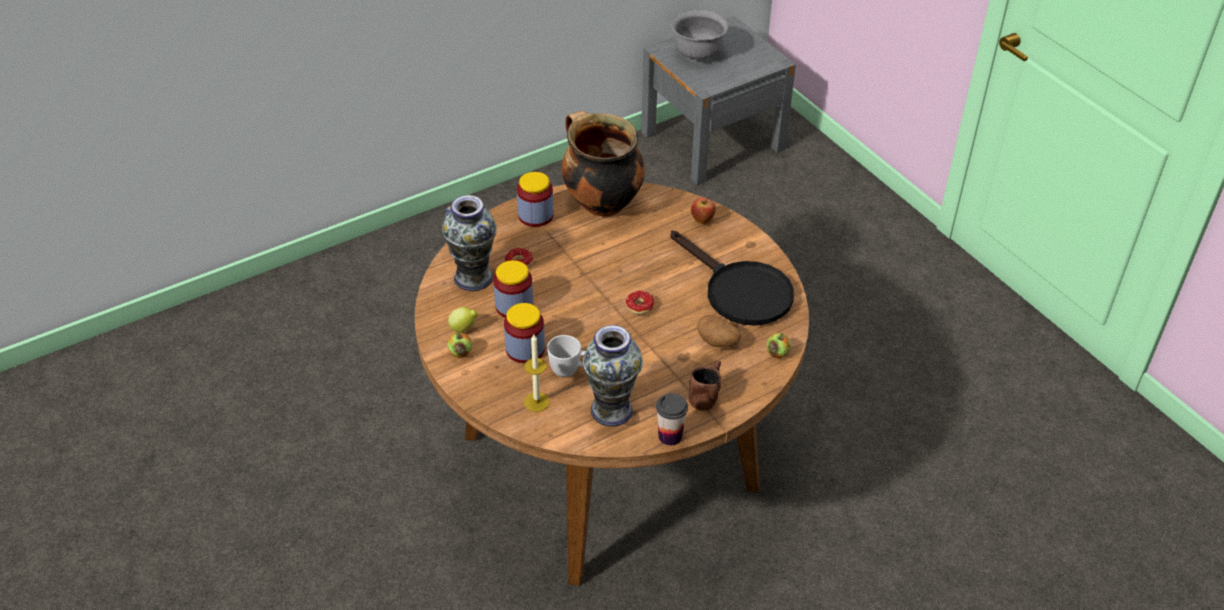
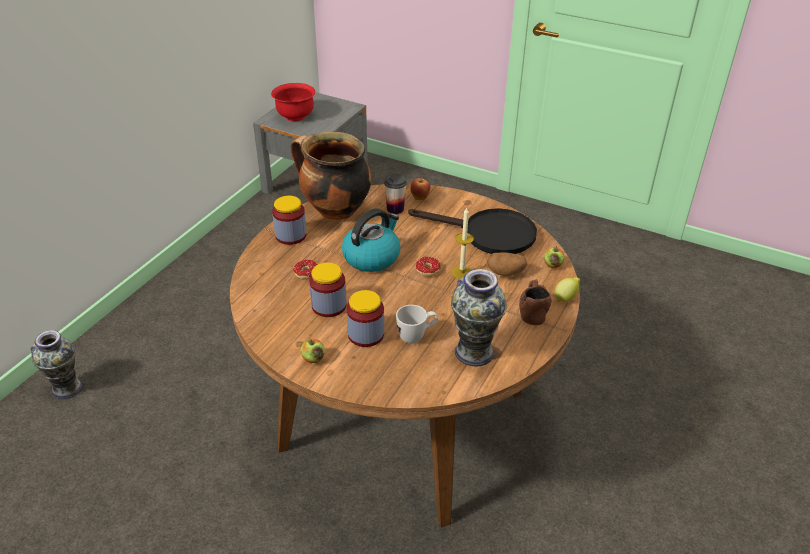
camera: 30 degrees left, 5 degrees down
vase [442,195,497,291] -> vase moved to [31,330,82,399]
lemon [448,307,478,333] -> lemon moved to [554,277,580,302]
candle [524,335,550,412] -> candle moved to [452,208,474,279]
cup [656,393,688,446] -> cup moved to [384,174,407,214]
grey bowl [671,10,728,62] -> red bowl [271,83,315,121]
none -> kettle [342,208,400,272]

